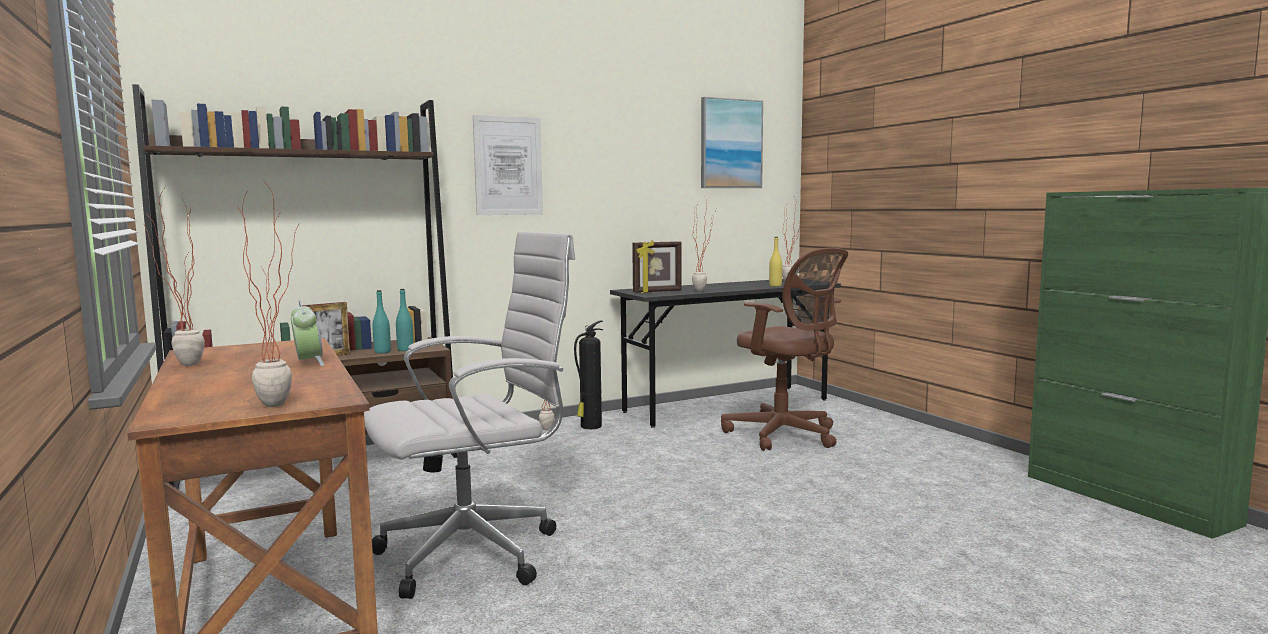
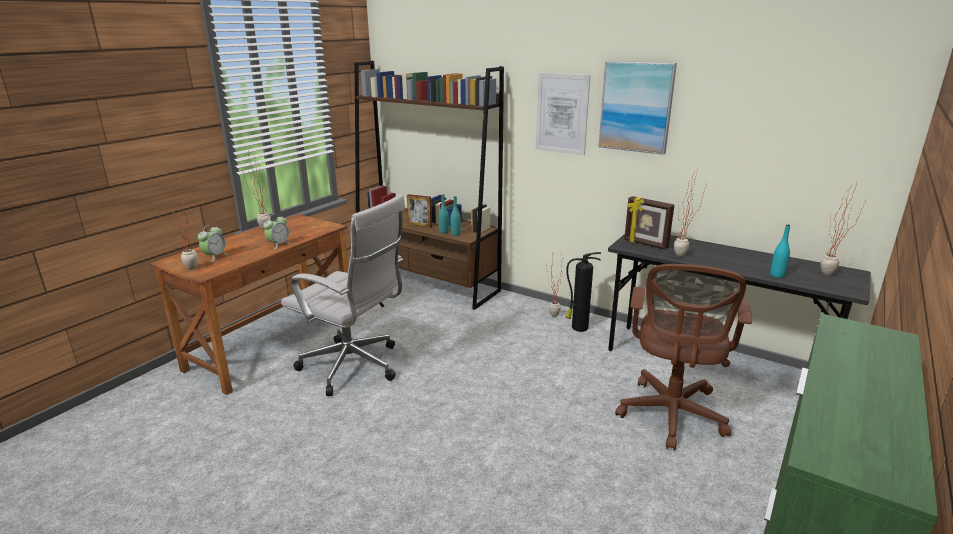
camera: 60 degrees right, 15 degrees up
picture [701,97,763,188] -> picture moved to [598,61,677,155]
yellow bottle [769,237,782,286] -> turquoise bottle [770,224,790,278]
none -> alarm clock [198,225,228,262]

